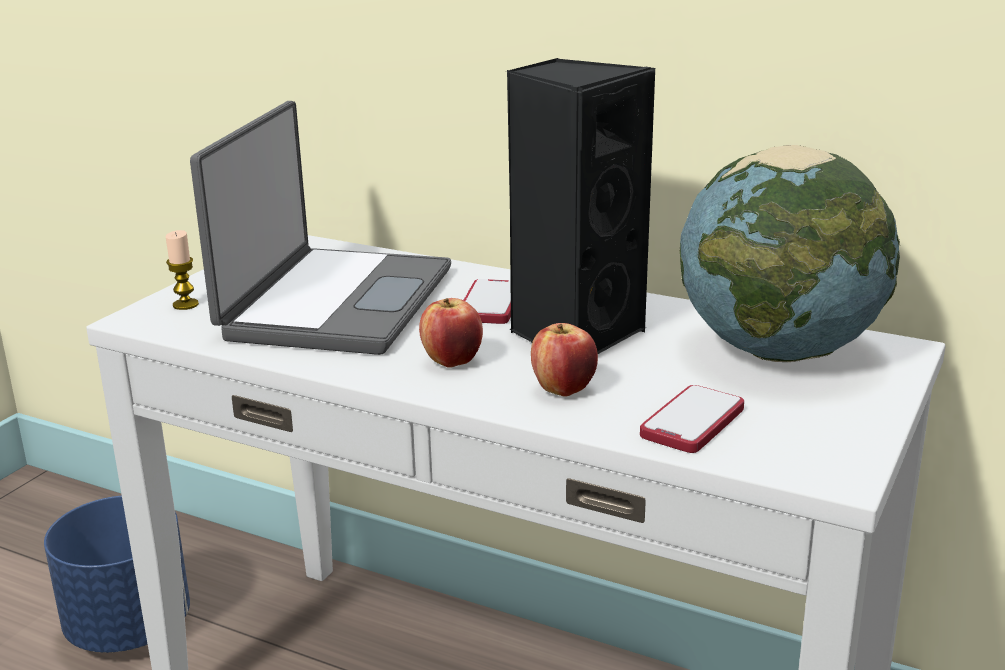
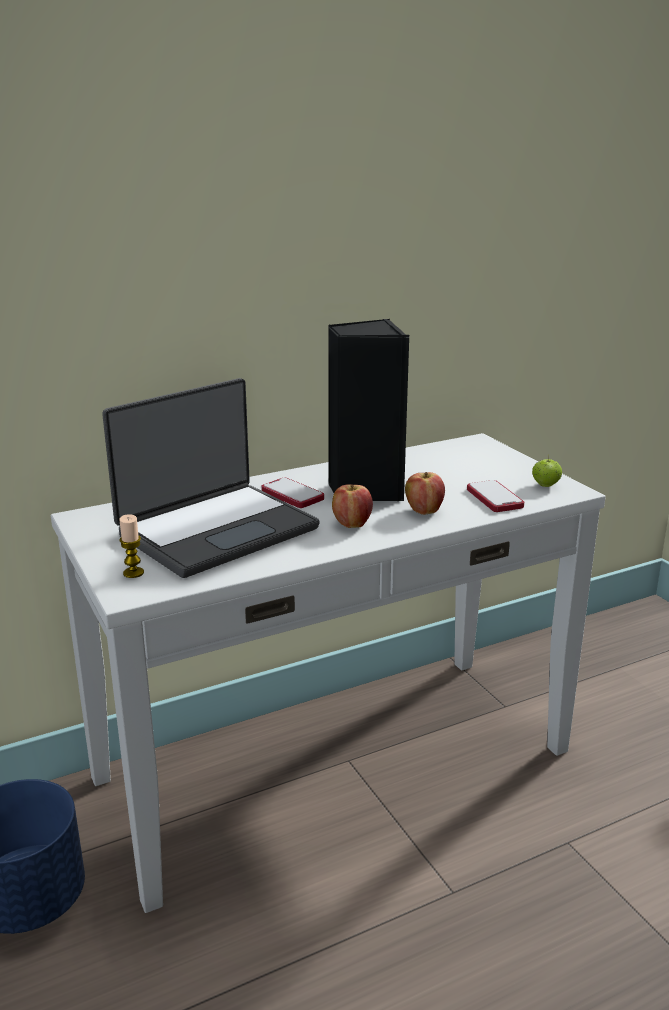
camera: 55 degrees left, 0 degrees up
laptop [190,101,451,355] -> laptop turned 90 degrees clockwise [102,378,319,578]
globe [680,145,900,362] -> none
none -> apple [532,454,562,487]

